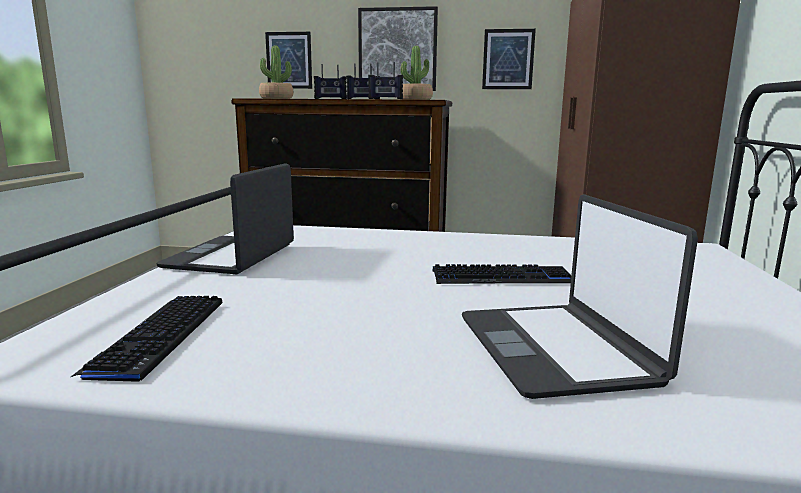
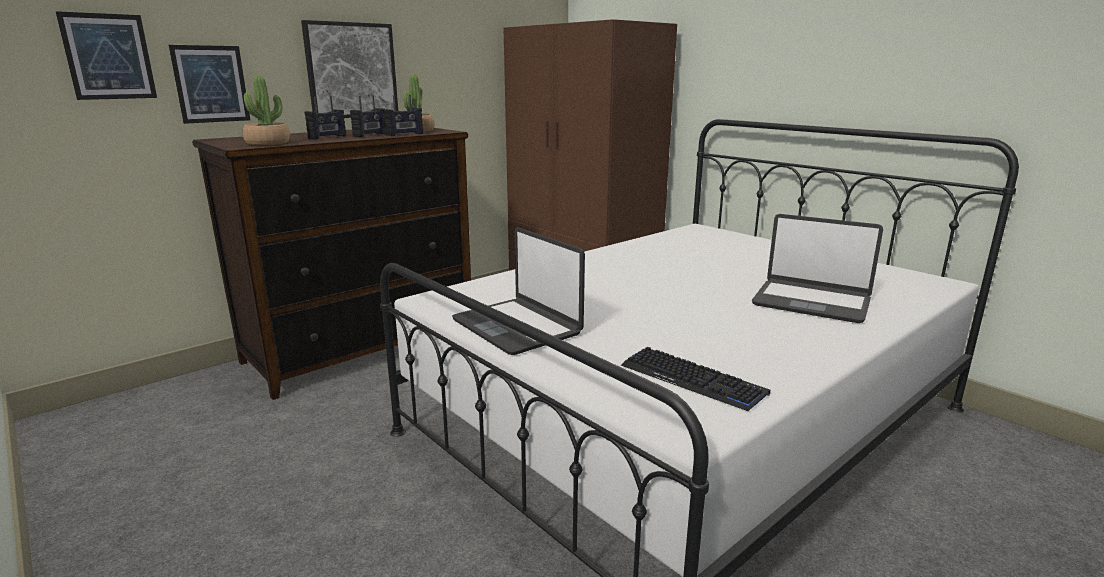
camera: 50 degrees left, 5 degrees up
keyboard [433,264,571,284] -> none
picture [482,29,536,89] -> picture moved to [56,11,157,100]

